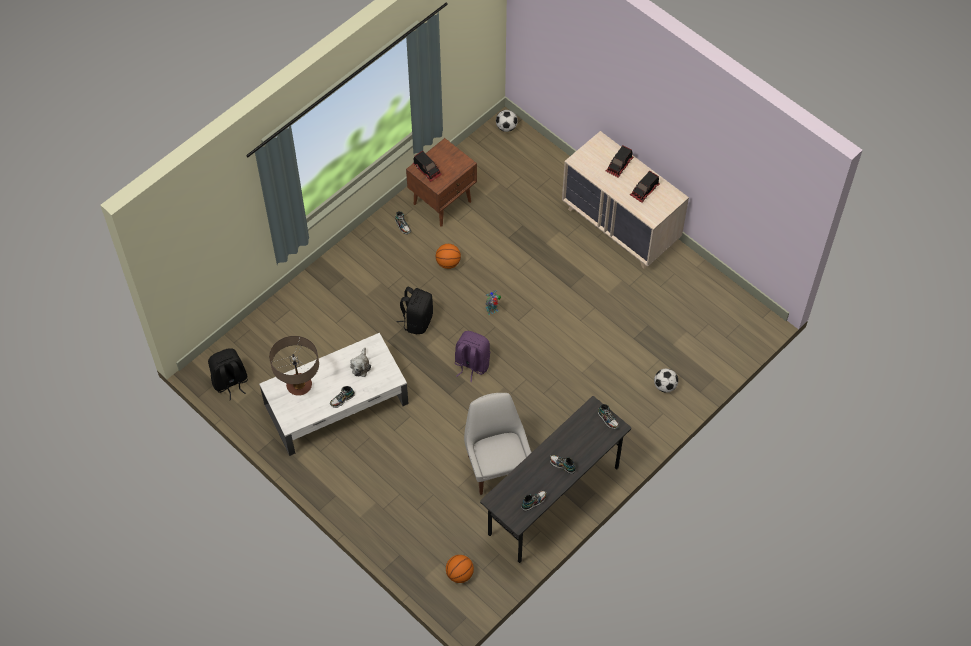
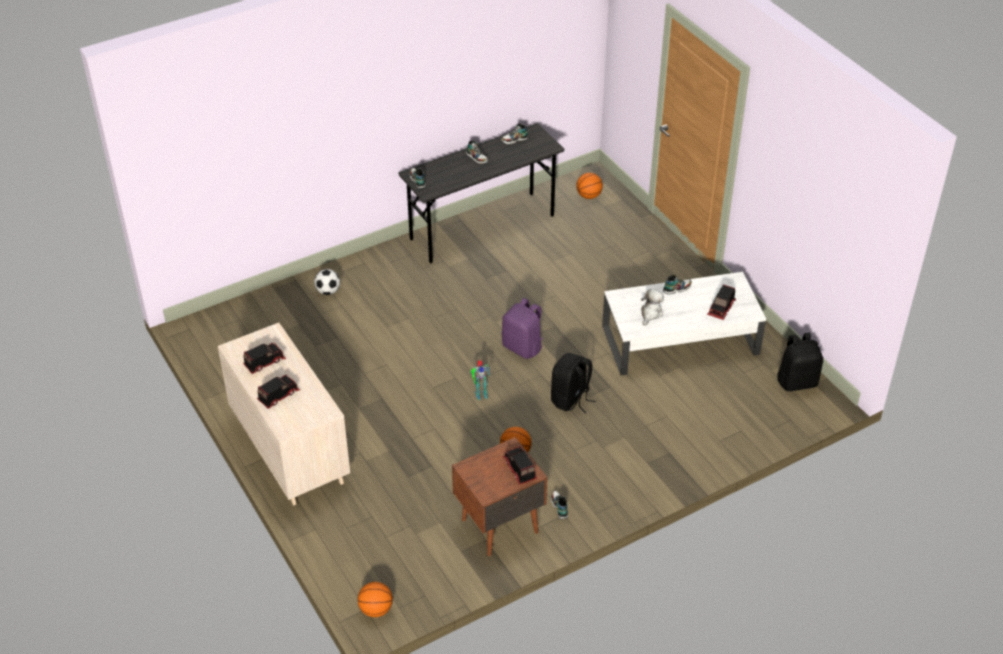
camera: 165 degrees left, 15 degrees down
table lamp [269,336,319,396] -> toy truck [707,285,736,320]
white chair [464,393,532,495] -> none
football [496,110,518,132] -> basketball [358,582,393,617]

